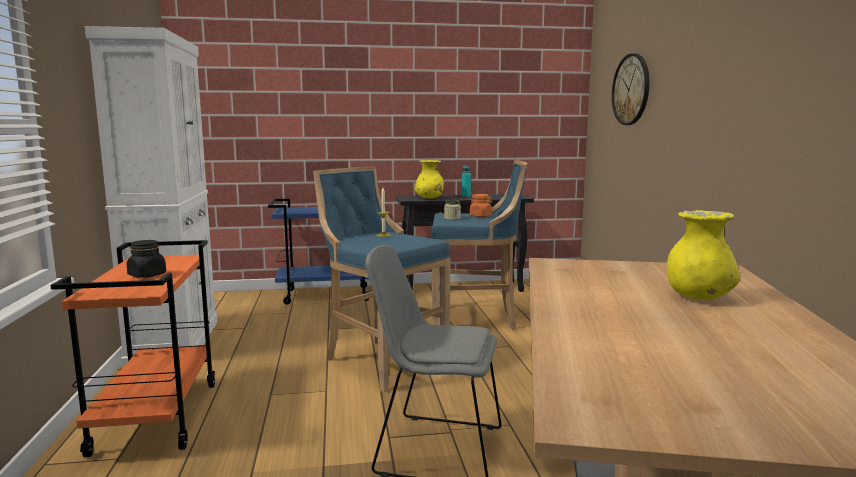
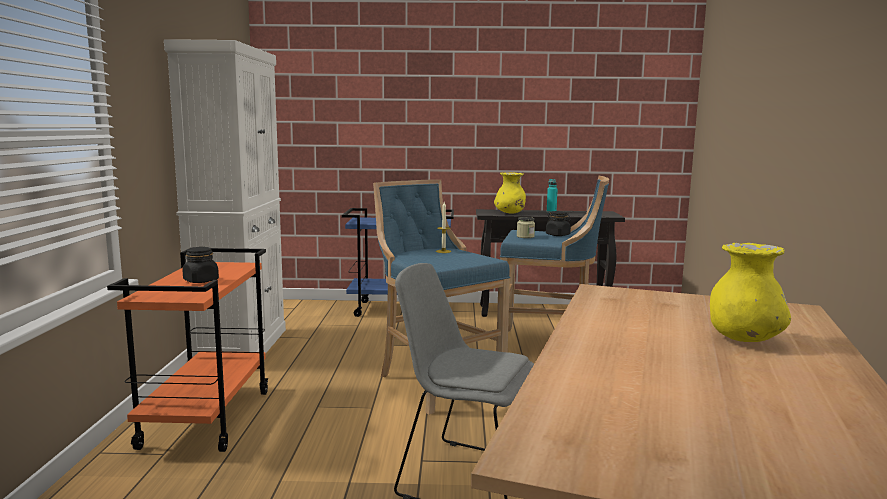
camera: 10 degrees right, 0 degrees up
orange jar [470,194,493,217] -> black jar [546,211,571,236]
wall clock [612,53,650,125] -> none

